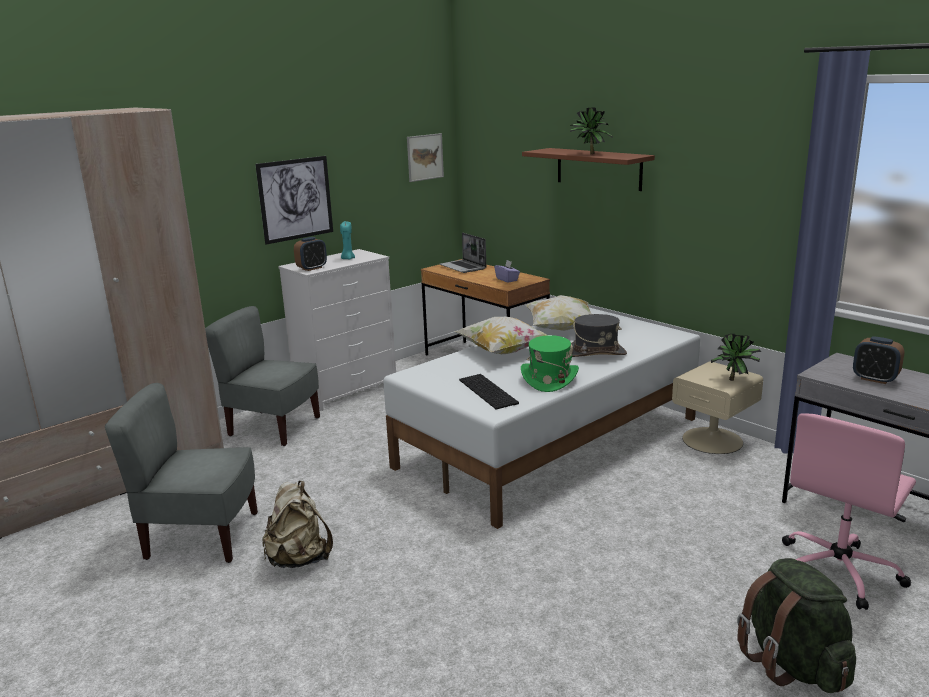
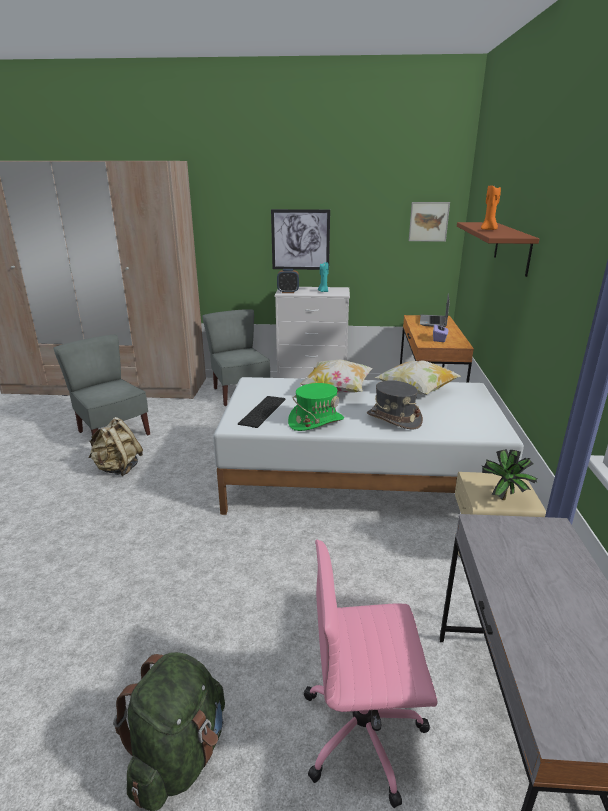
camera: 45 degrees right, 5 degrees up
potted plant [570,108,612,154] -> orange candle [481,185,501,230]
alarm clock [853,336,904,384] -> none

